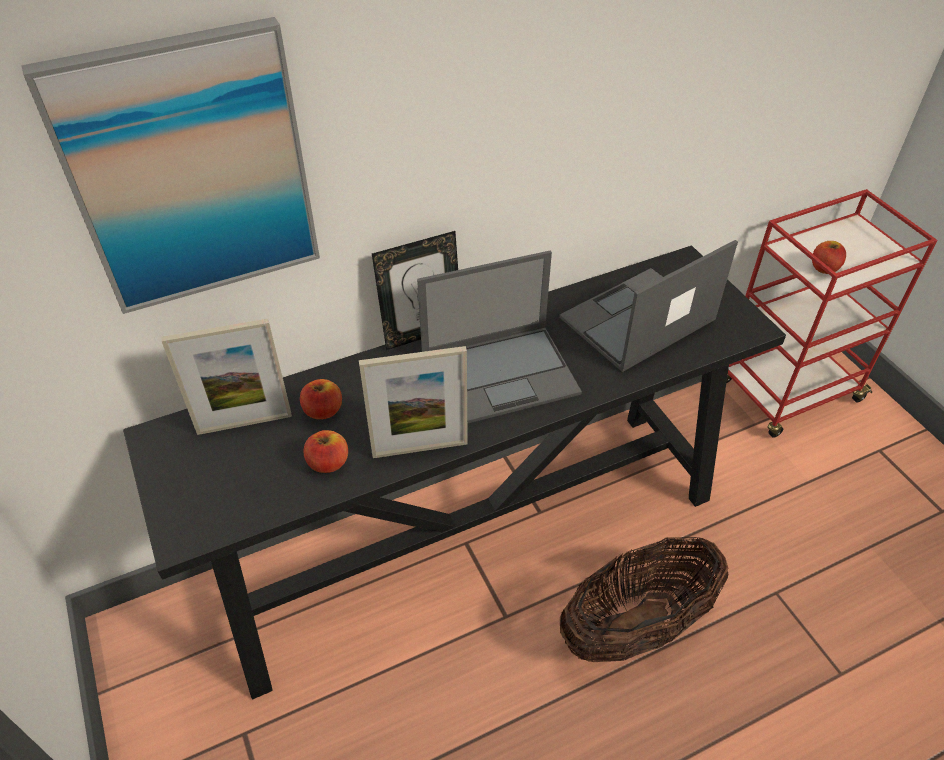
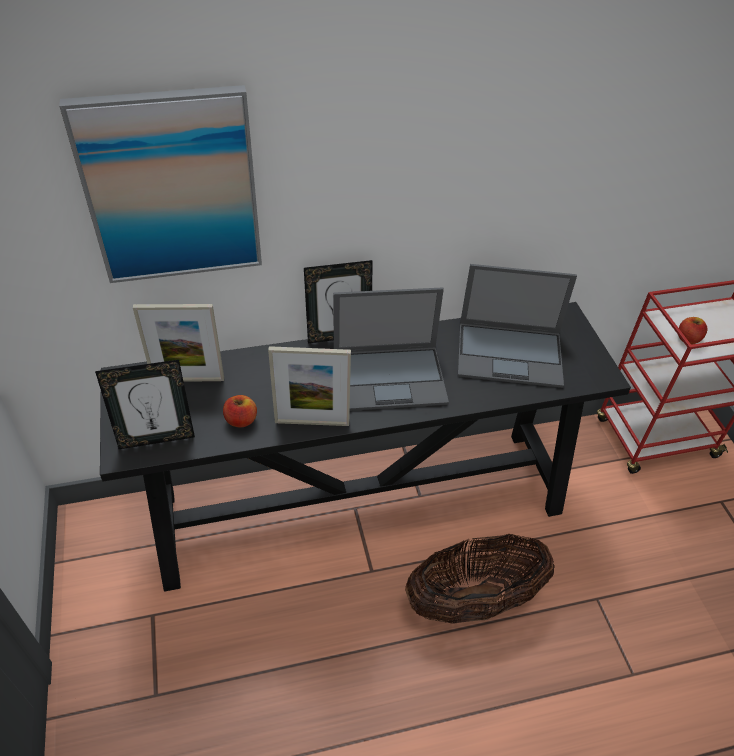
camera: 10 degrees right, 0 degrees up
apple [300,379,342,419] -> none
laptop [559,240,738,372] -> laptop turned 150 degrees counterclockwise [458,264,577,388]
none -> picture frame [95,360,195,449]

